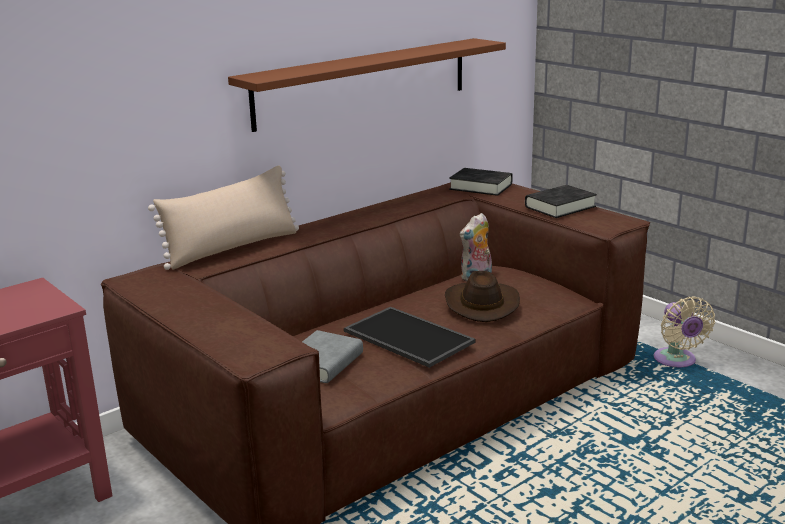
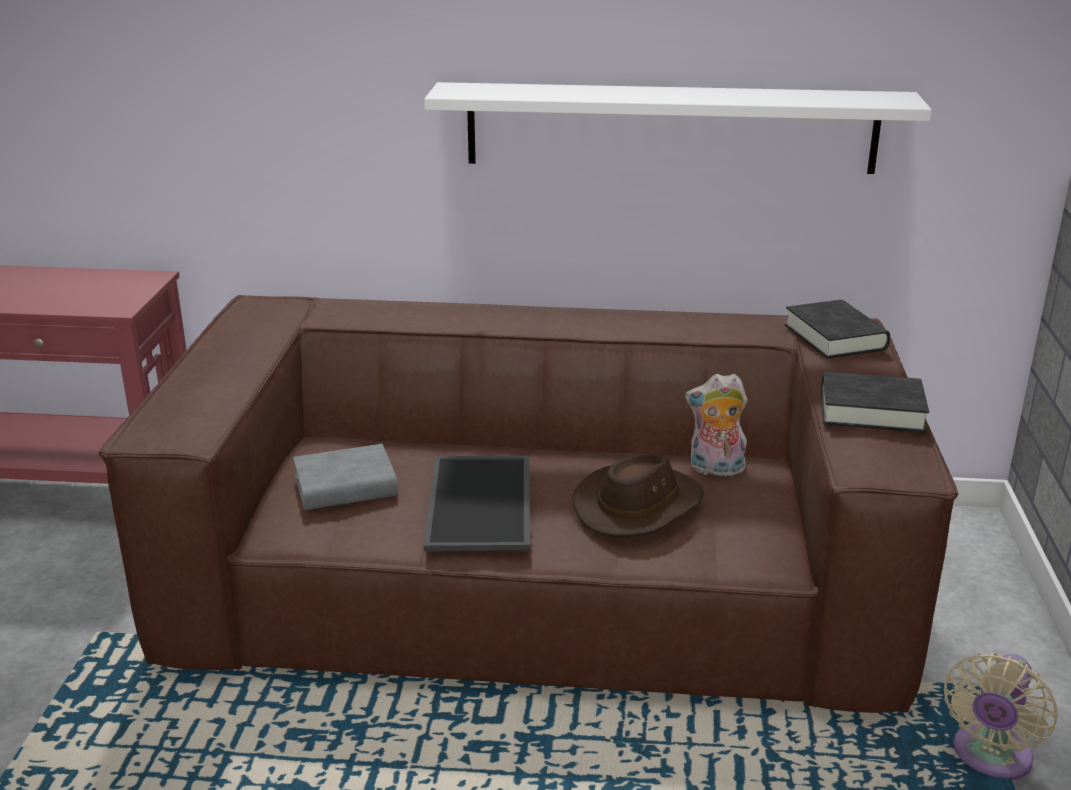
camera: 45 degrees right, 5 degrees up
beige pillow [148,165,299,270] -> none
brown shelf [228,38,506,132] -> white shelf [424,82,932,174]

